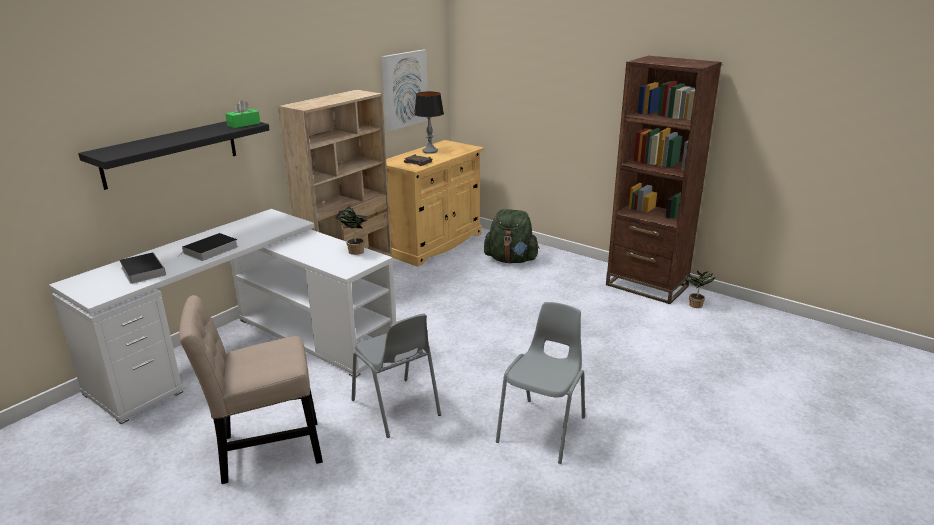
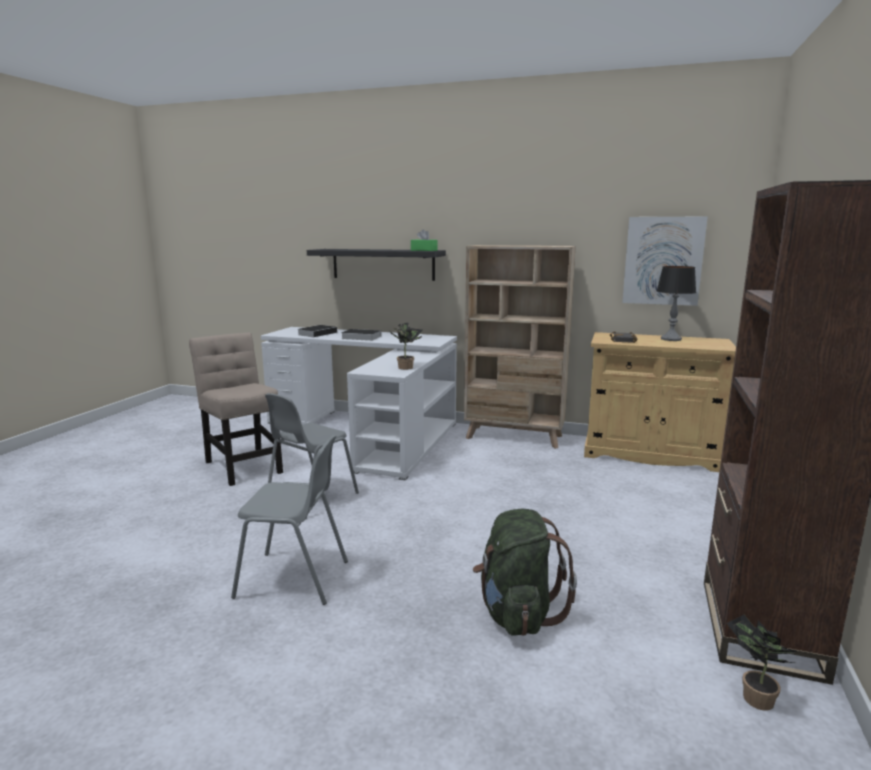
camera: 70 degrees right, 10 degrees down
green backpack [484,209,540,263] -> green backpack moved to [473,508,577,636]

